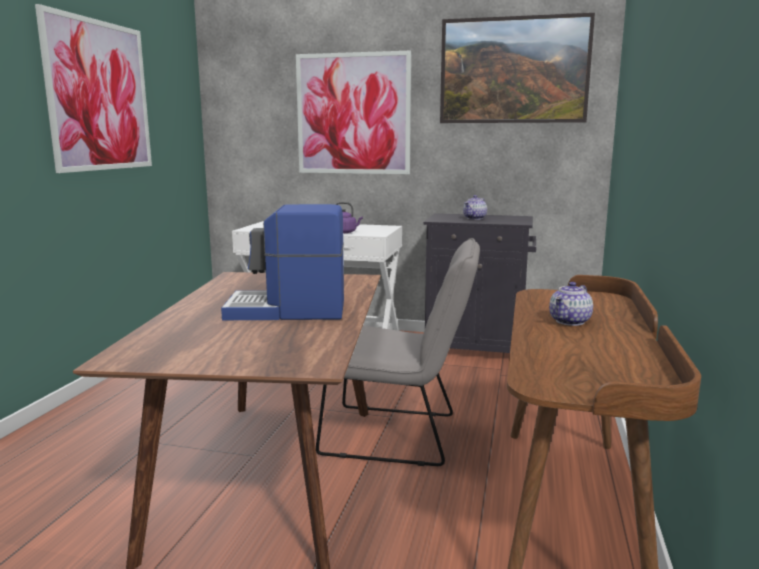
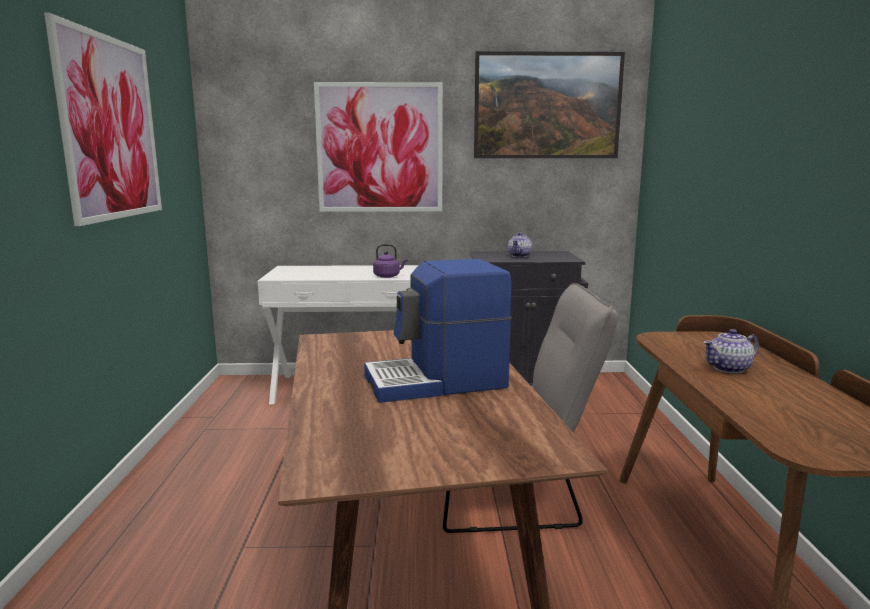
camera: 15 degrees left, 0 degrees up
teapot [549,282,593,326] -> teapot turned 45 degrees clockwise [703,329,759,374]

